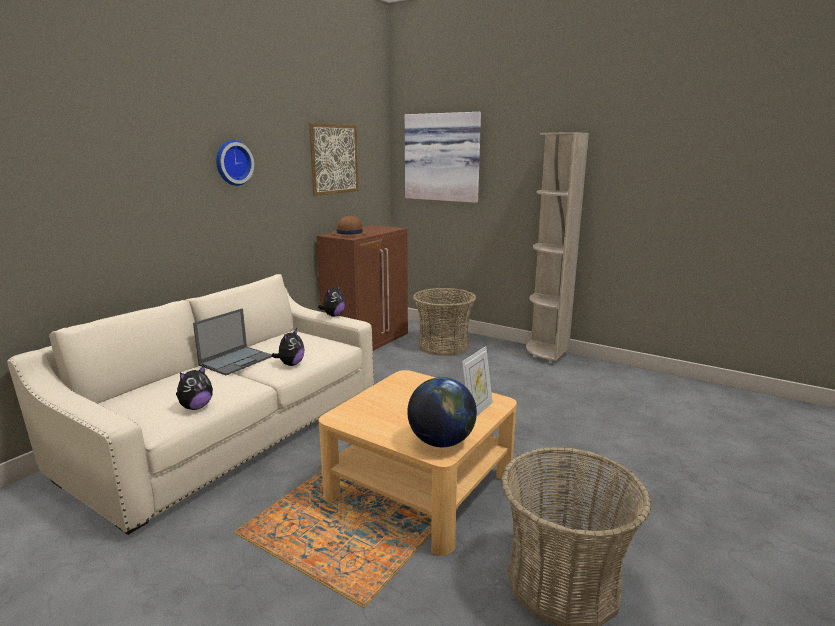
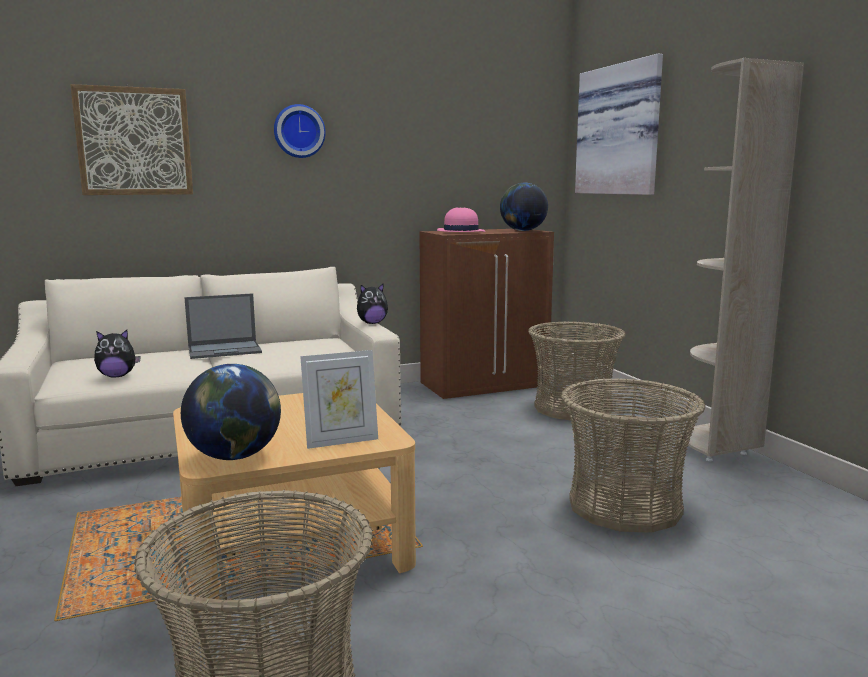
camera: 35 degrees right, 5 degrees down
plush toy [272,328,305,366] -> none
picture [309,123,359,196] -> picture moved to [70,84,193,195]
brown hat [332,216,367,236] -> pink hat [437,208,485,232]
none -> globe [500,183,548,231]
none -> basket [561,378,705,533]

